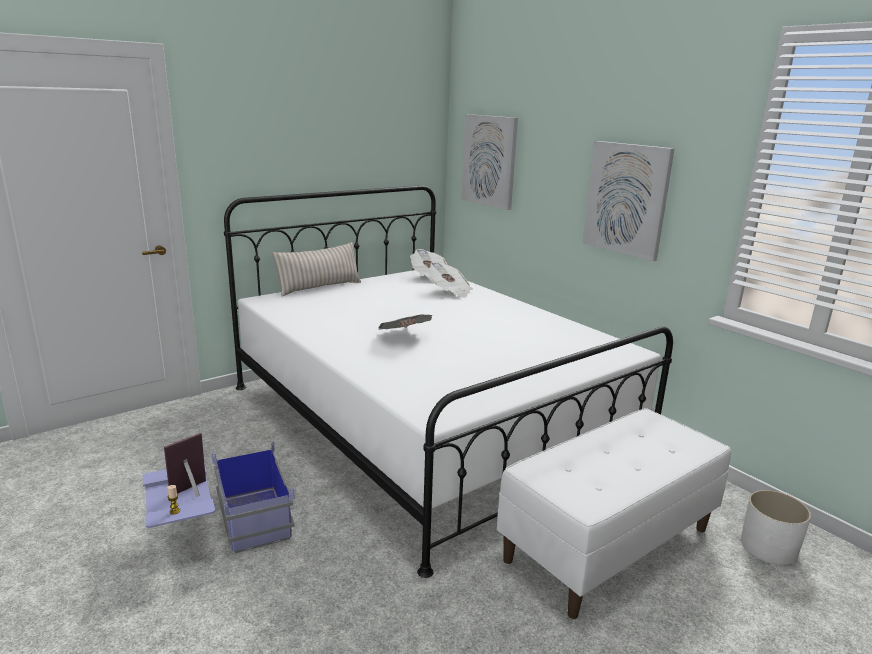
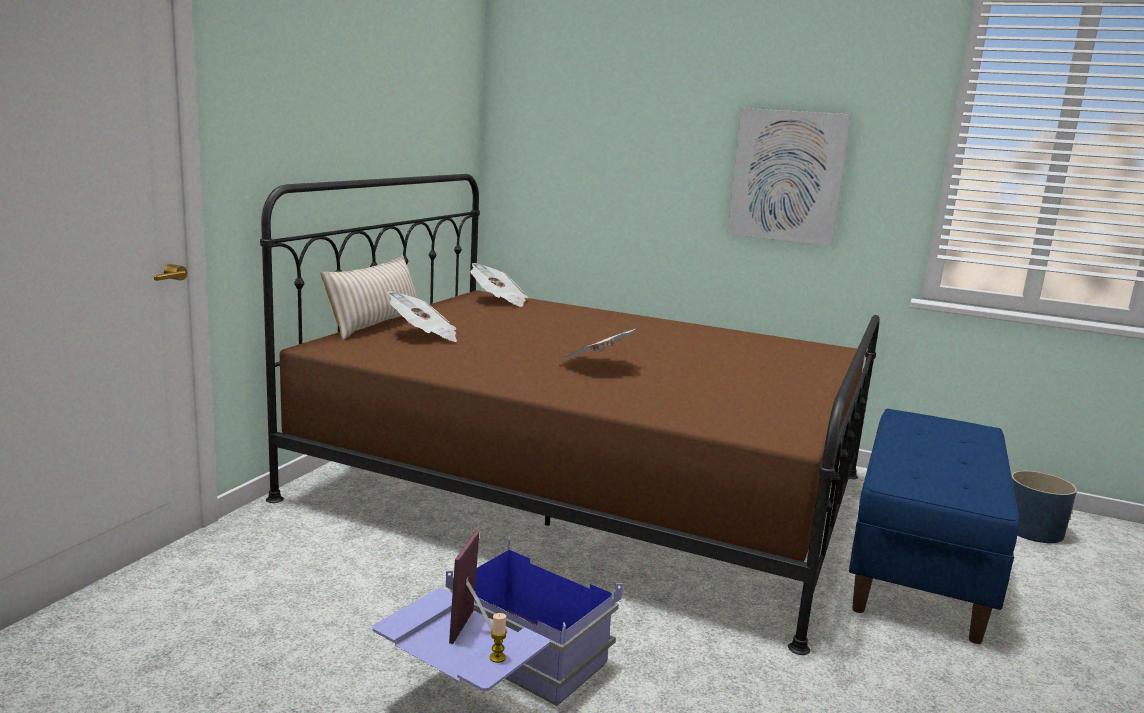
camera: 30 degrees left, 5 degrees down
white bed [224,185,673,578] -> brown bed [260,174,880,655]
newspaper [428,262,473,298] -> newspaper moved to [388,291,457,342]
picture [461,114,518,210] -> none
white bench [497,408,731,619] -> blue bench [849,408,1019,644]
white planter [741,490,811,565] -> blue planter [1011,471,1077,543]

